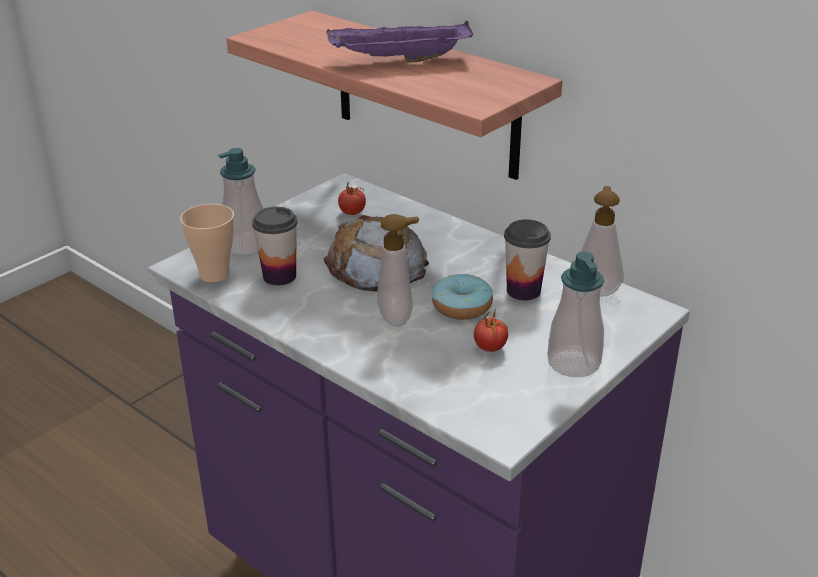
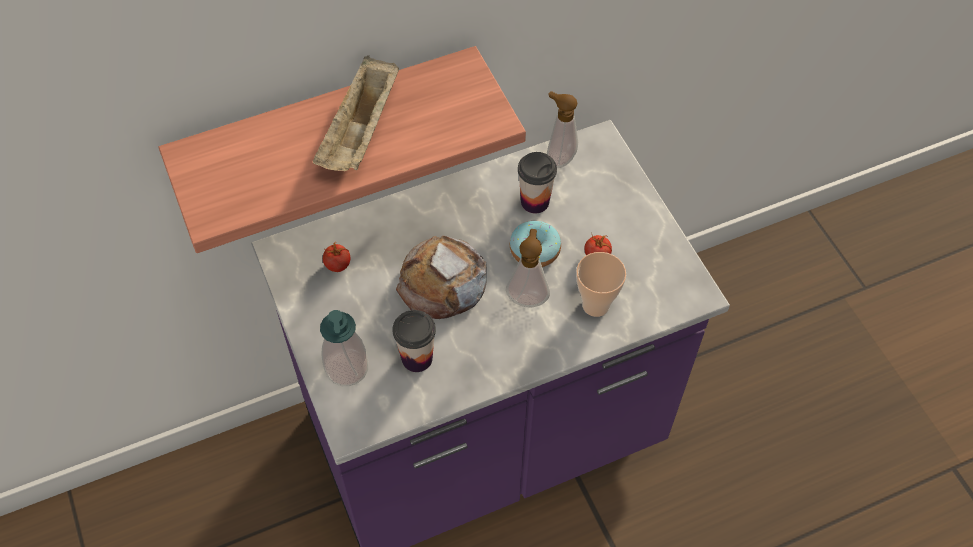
camera: 65 degrees left, 25 degrees up
cup [180,204,235,282] -> cup moved to [576,252,626,317]
purple tray [327,21,473,63] -> beige tray [313,56,399,171]
soap dispenser [547,252,604,377] -> none

